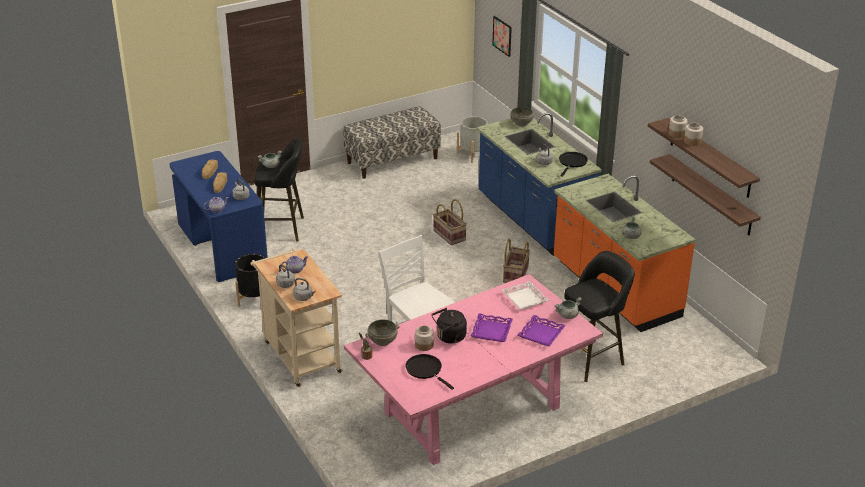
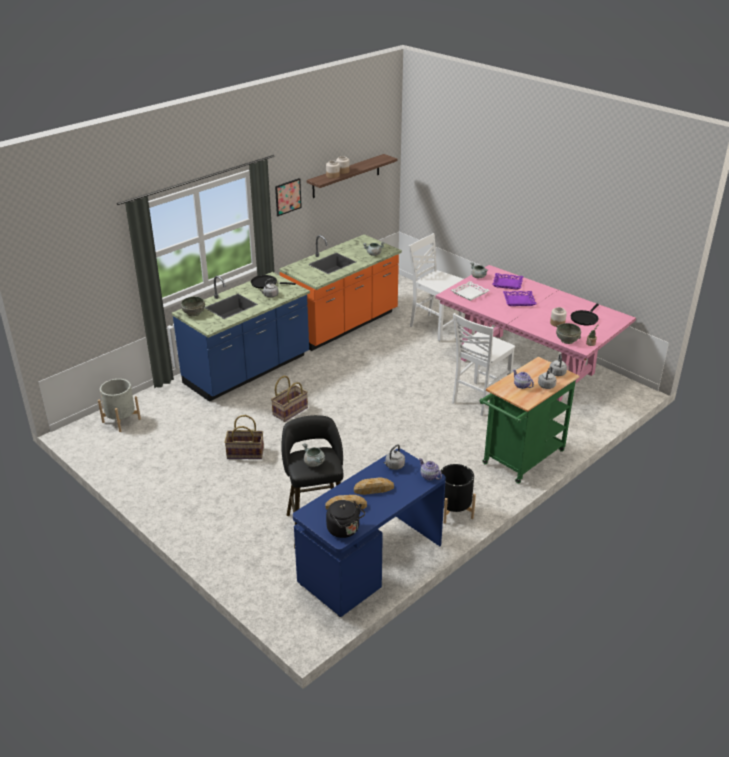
camera: 105 degrees left, 0 degrees up
beige cart [250,248,343,388] -> green cart [480,357,579,484]
bench [343,106,441,179] -> none
black kettle [432,308,467,344] -> black kettle moved to [326,500,365,538]
picture [492,16,512,57] -> picture moved to [275,178,302,216]
basket [503,239,530,283] -> basket moved to [224,415,264,459]
black stool [564,251,635,382] -> white chair [408,233,463,341]
shelf [650,154,761,235] -> none

